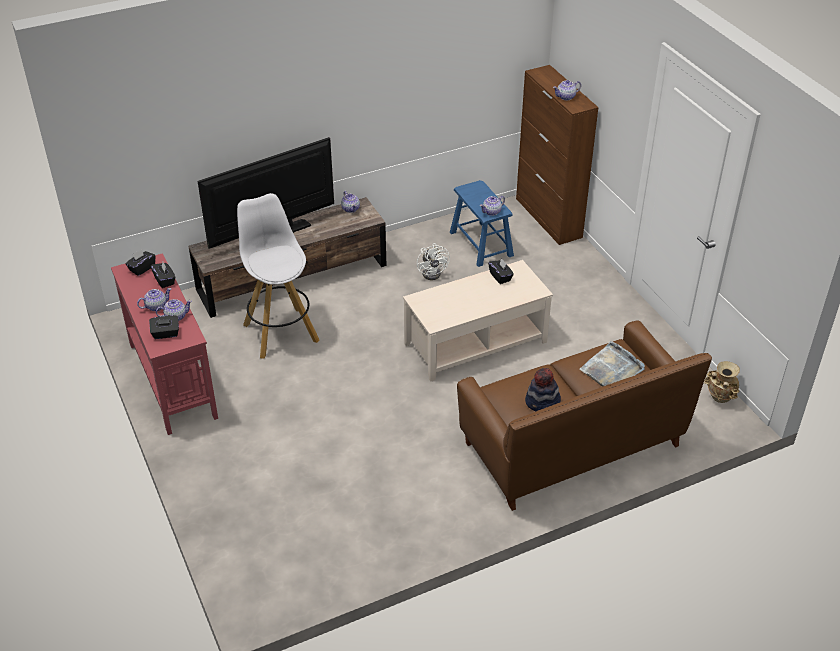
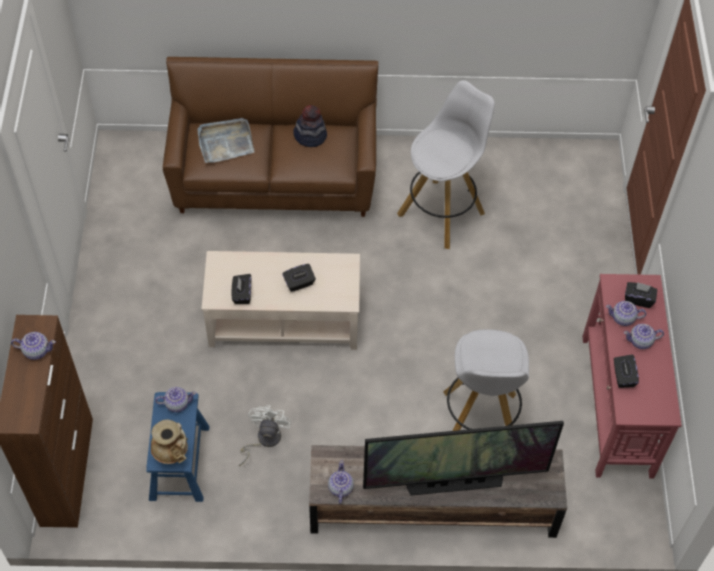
camera: 155 degrees left, 15 degrees up
black tissue box [125,249,155,276] -> black tissue box moved to [282,264,316,292]
beige vase [704,361,740,403] -> beige vase moved to [151,419,188,464]
none -> white stool [397,80,495,249]

